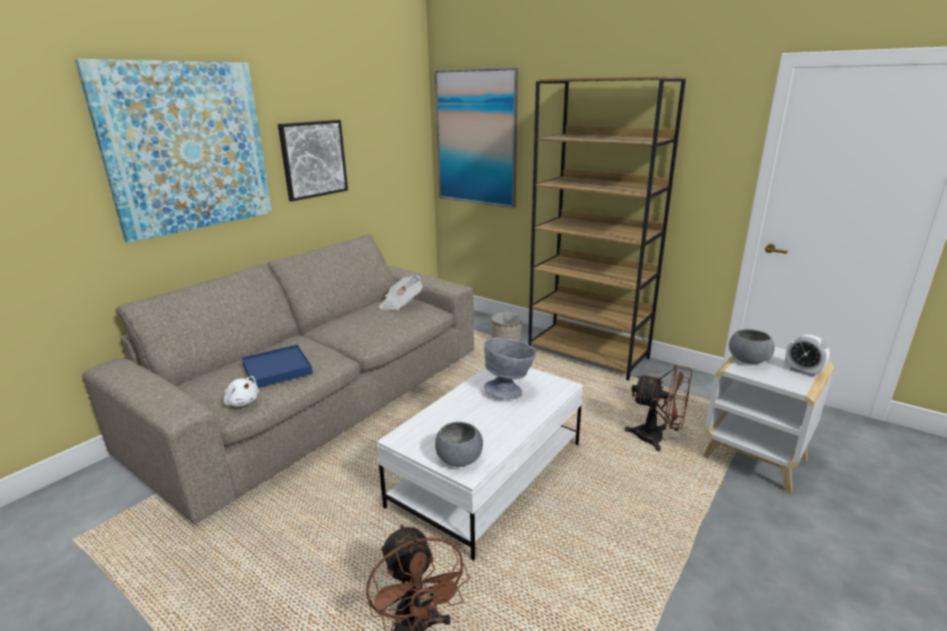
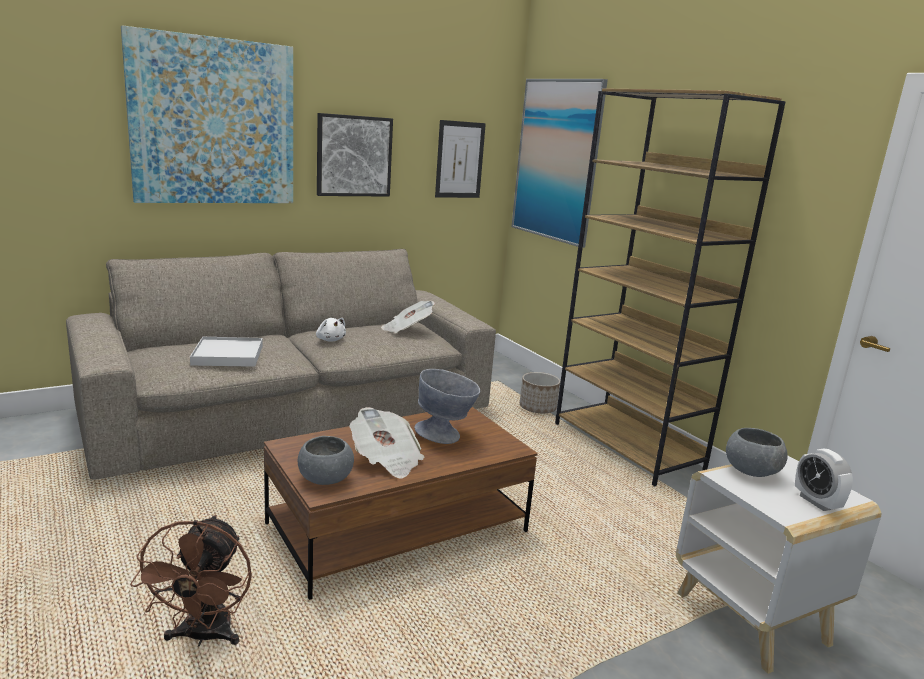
camera: 20 degrees right, 5 degrees down
white plush toy [224,376,259,407] -> white plush toy moved to [316,318,346,342]
blue tray [242,345,313,388] -> white tray [190,337,263,367]
white coffee table [377,368,583,561] -> brown coffee table [264,407,538,600]
brown fan [625,364,692,451] -> none
none -> newspaper [349,407,425,479]
none -> picture [435,120,486,198]

